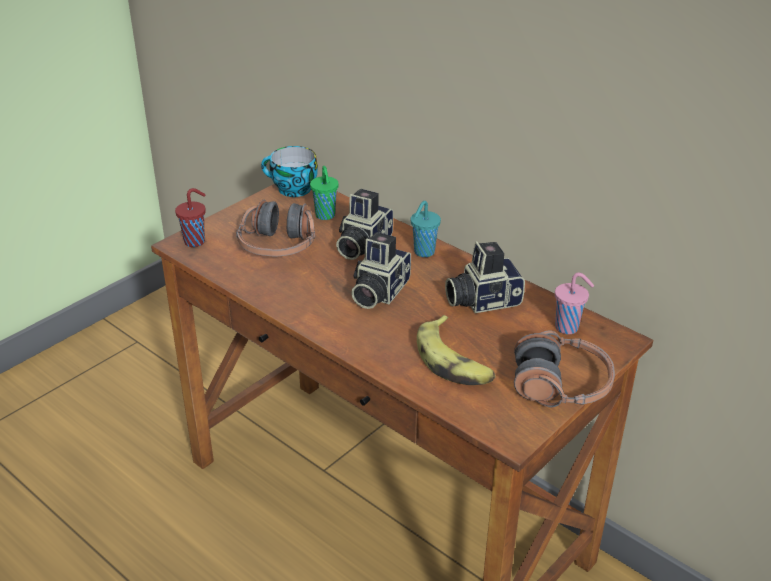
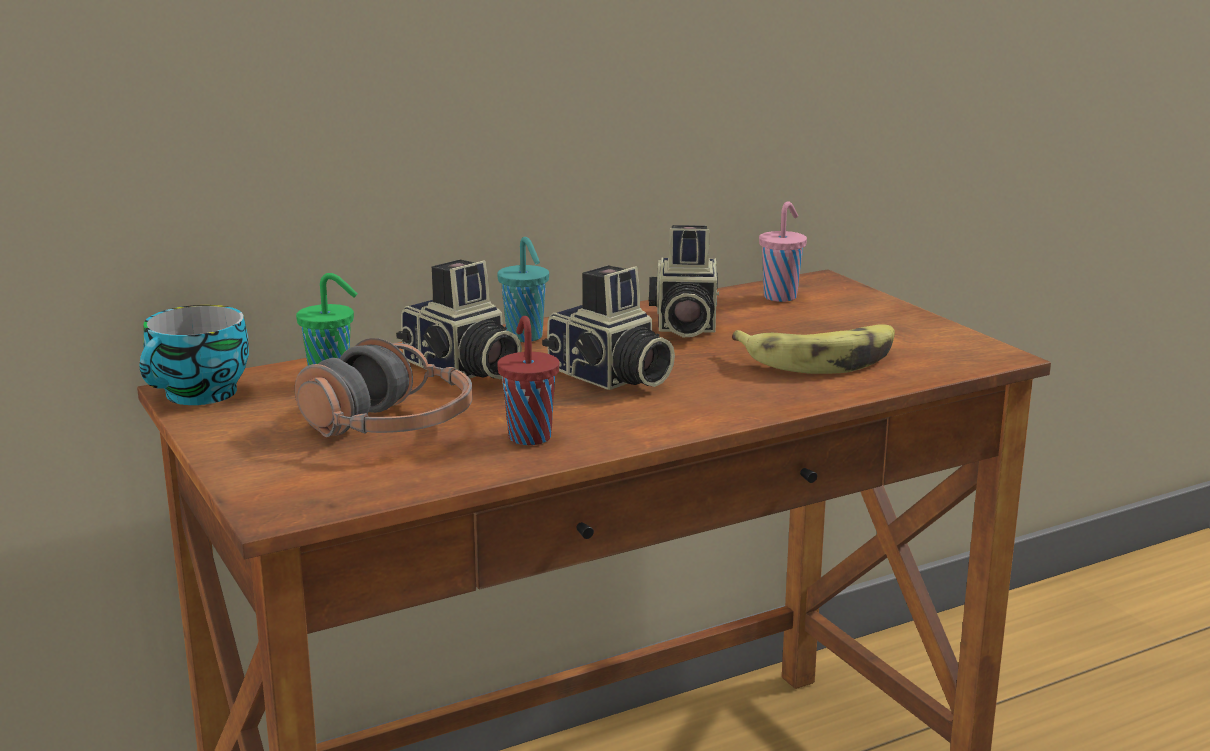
camera: 70 degrees left, 15 degrees down
red cup [175,188,206,247] -> red cup moved to [497,316,560,445]
headphones [514,330,615,407] -> none

